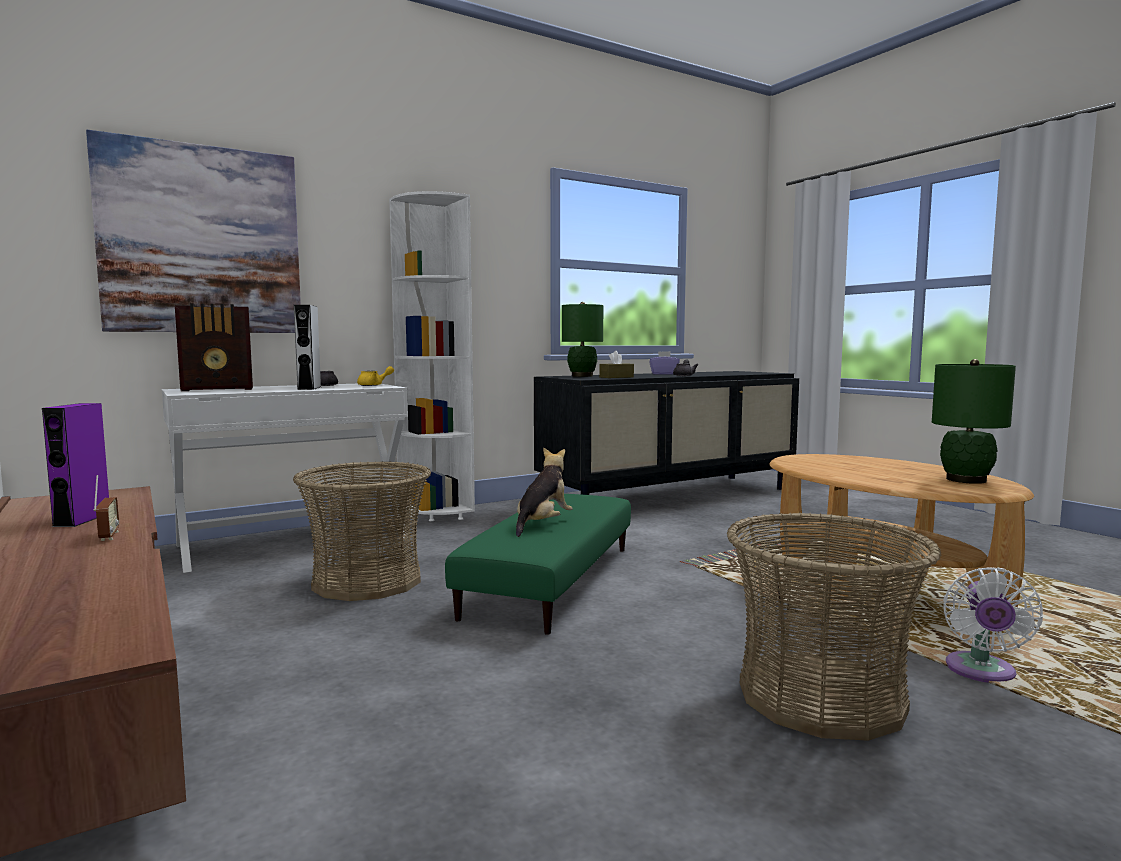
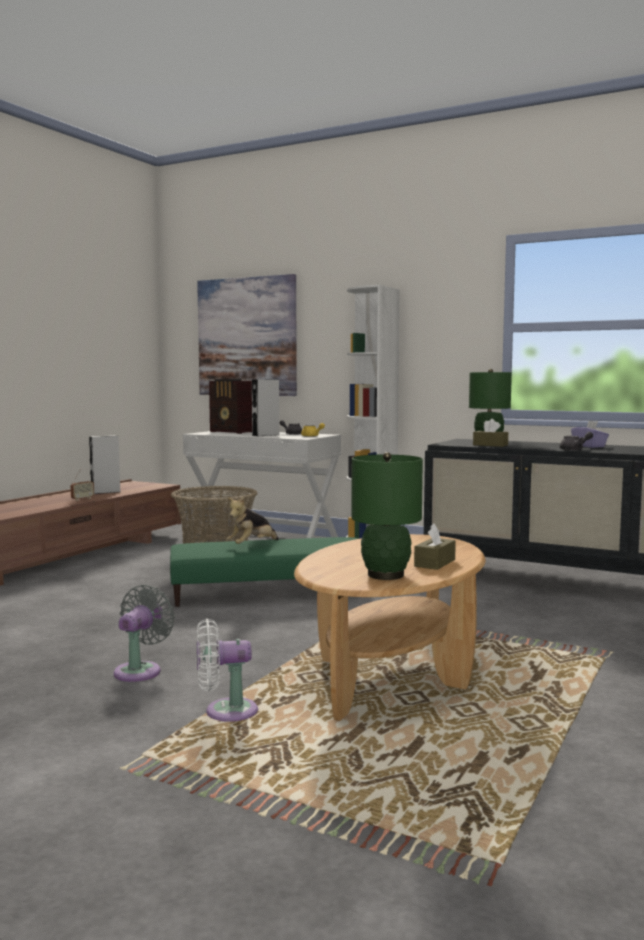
camera: 60 degrees right, 0 degrees up
purple speaker [42,403,109,527] -> grey speaker [89,435,120,494]
plush toy [516,447,573,537] -> plush toy turned 135 degrees clockwise [227,496,279,544]
basket [727,513,942,741] -> grey fan [114,585,175,682]
none -> brown tissue box [414,523,456,570]

